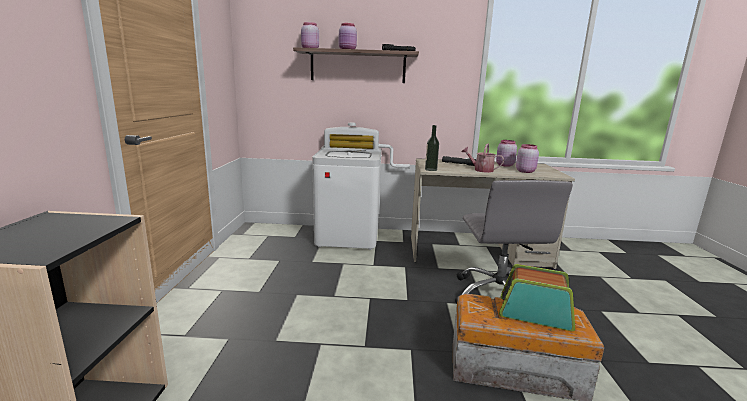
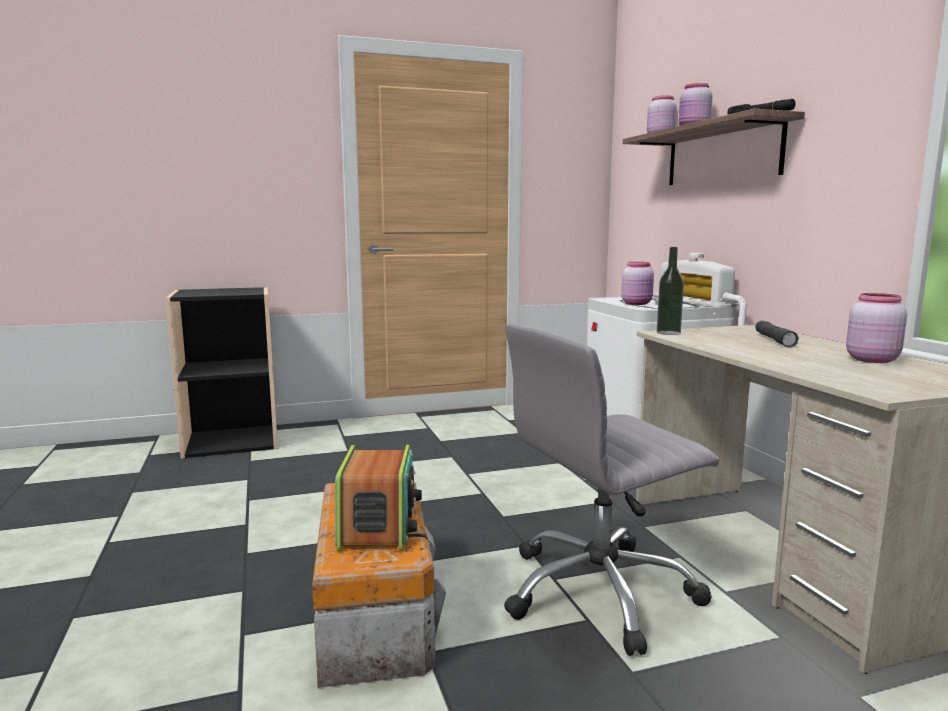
camera: 70 degrees right, 5 degrees down
watering can [461,144,504,173] -> none
pink jar [516,144,539,173] -> pink jar moved to [621,262,654,305]

